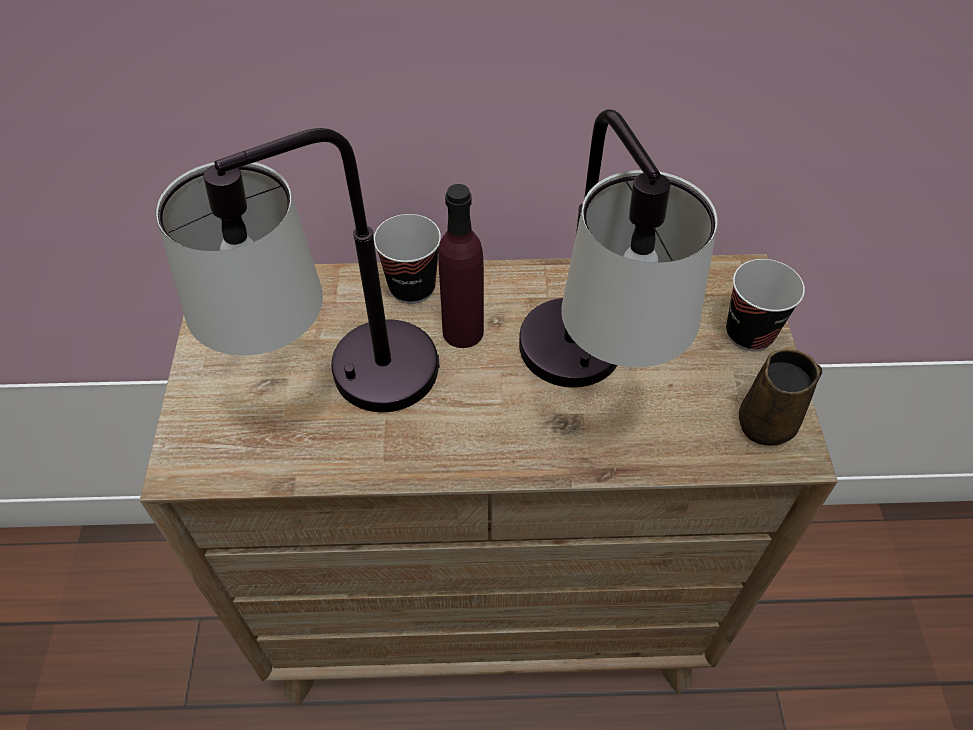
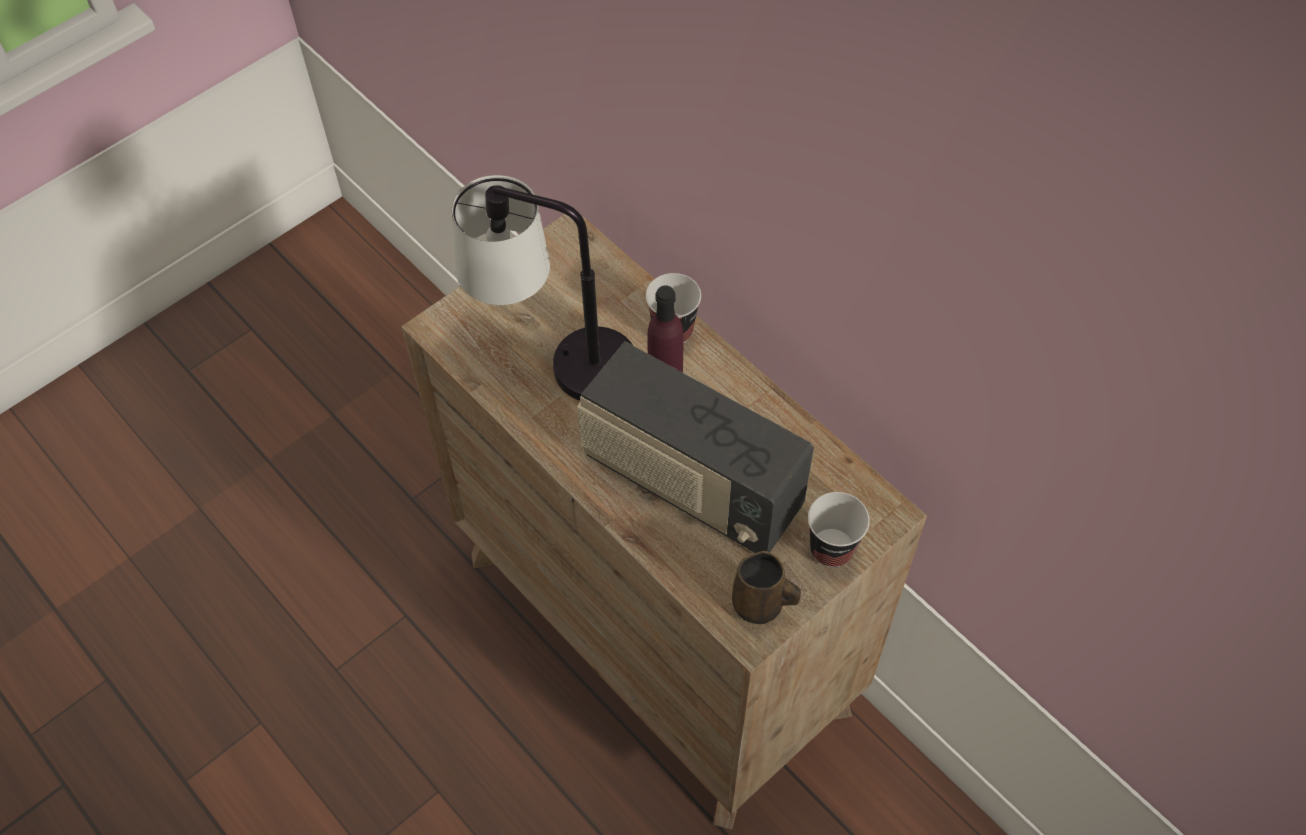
camera: 50 degrees right, 5 degrees up
table lamp [519,109,718,388] -> radio [577,341,814,553]

